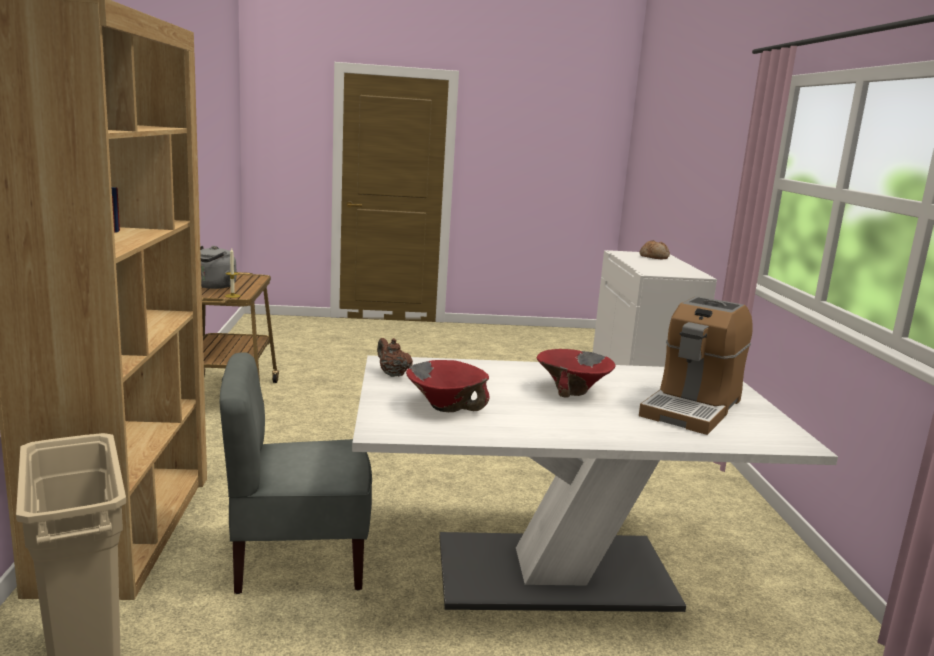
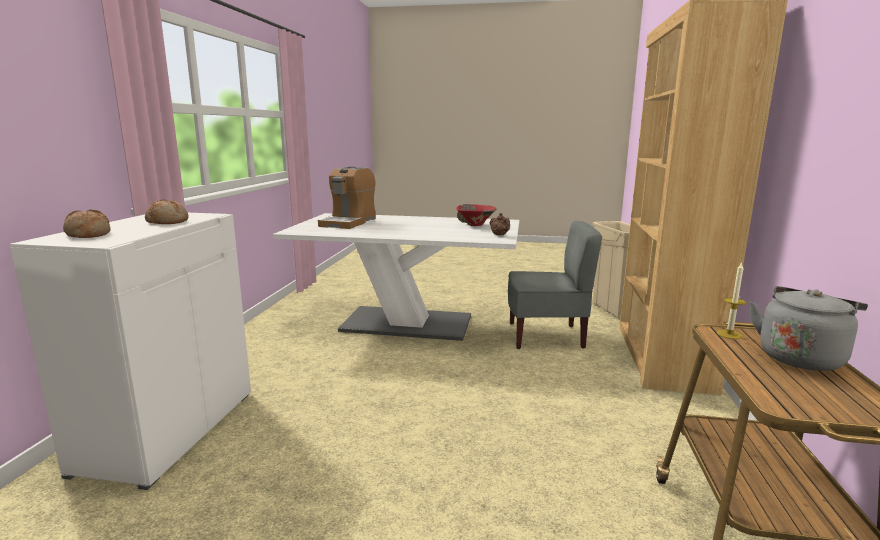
camera: 165 degrees left, 0 degrees up
red bowl [536,349,615,398] -> none
coffee machine [639,296,753,435] -> coffee machine turned 150 degrees clockwise [318,166,376,229]
none -> bread [145,199,188,224]

